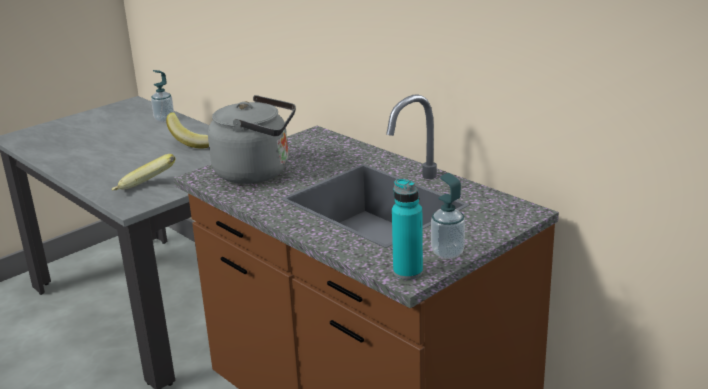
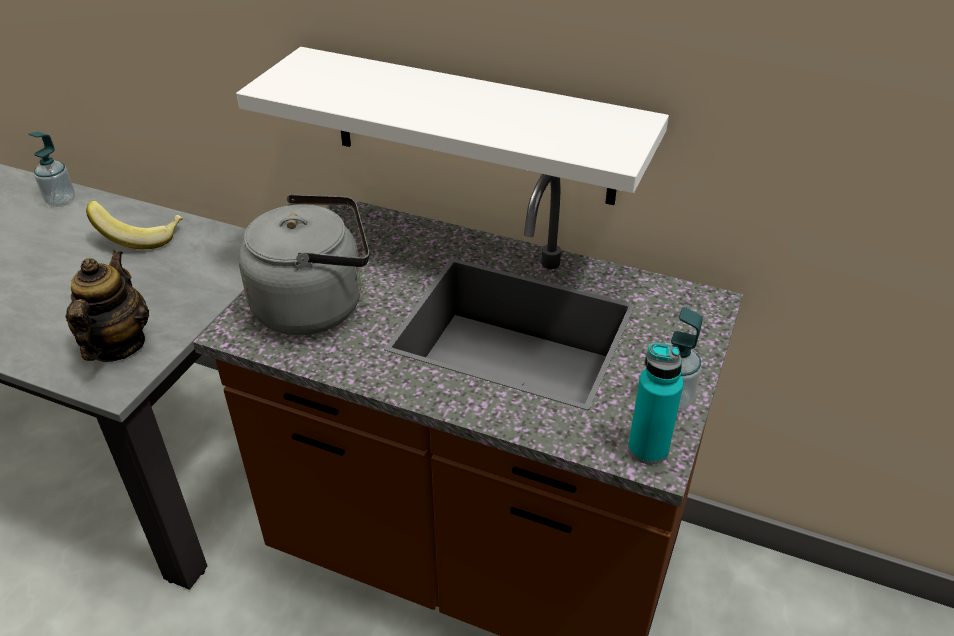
camera: 25 degrees left, 15 degrees up
banana [112,154,176,191] -> teapot [66,250,149,362]
none -> white shelf [236,47,669,205]

